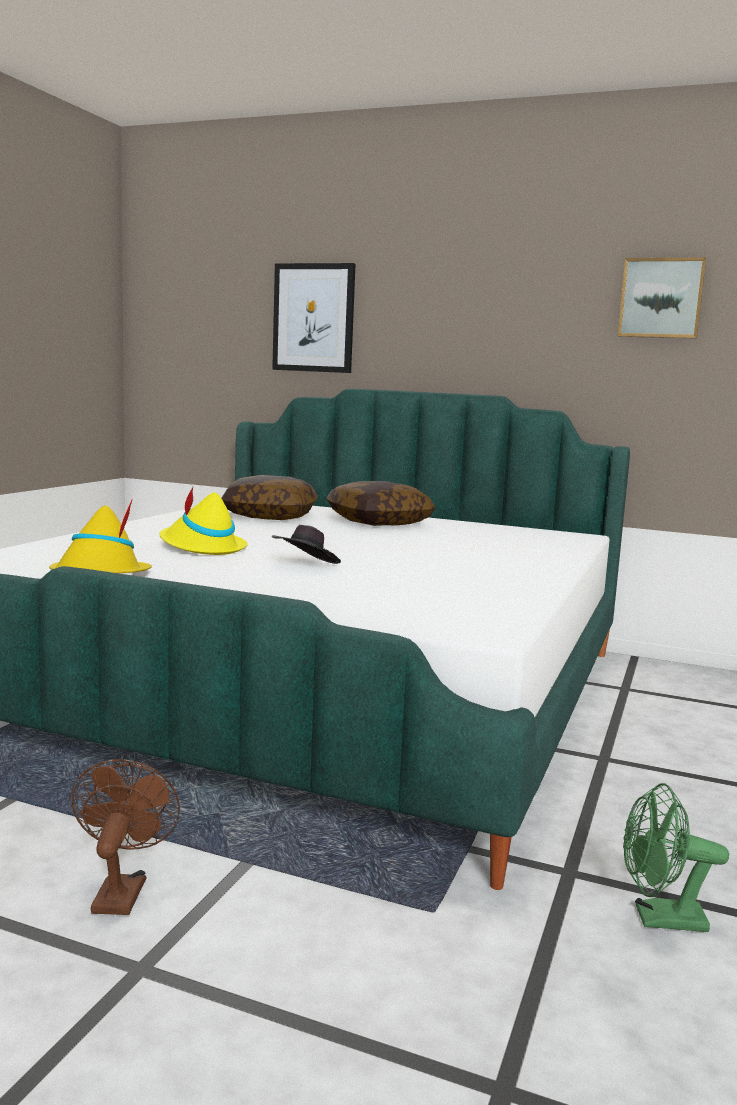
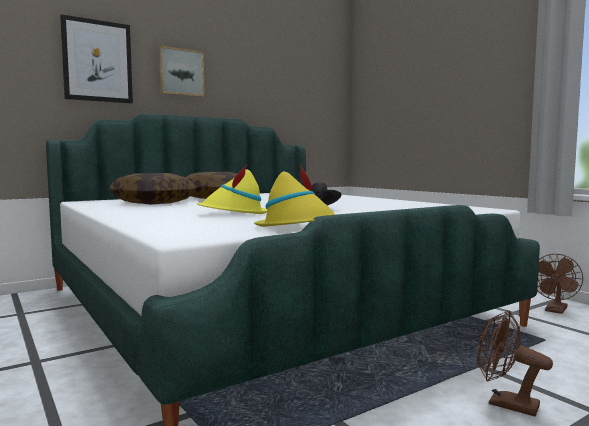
camera: 55 degrees left, 5 degrees down
picture [618,257,706,339] -> picture moved to [159,46,205,97]
green fan [623,783,729,932] -> brown fan [537,254,583,314]

